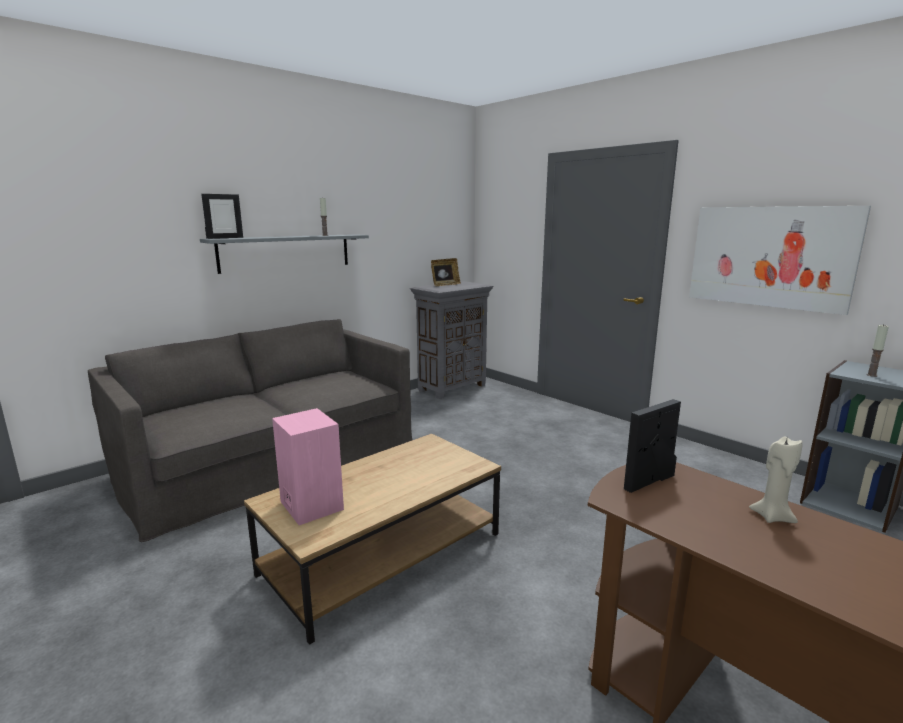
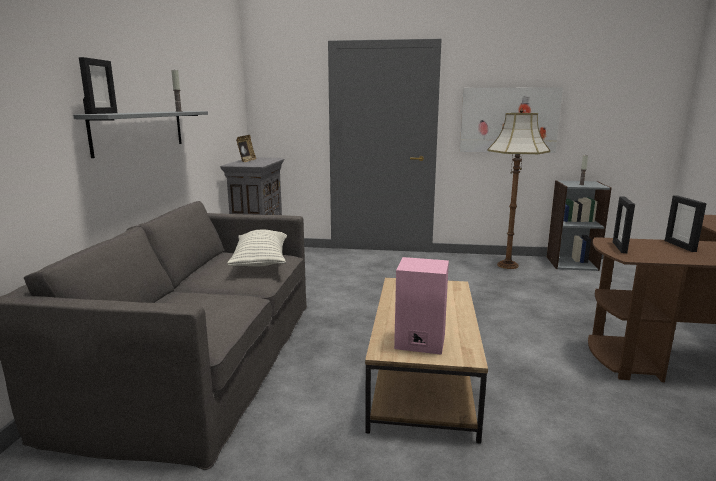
camera: 40 degrees left, 0 degrees up
beige candle [749,435,803,523] -> picture frame [665,196,707,252]
none -> pillow [227,230,287,266]
none -> floor lamp [487,108,550,269]

